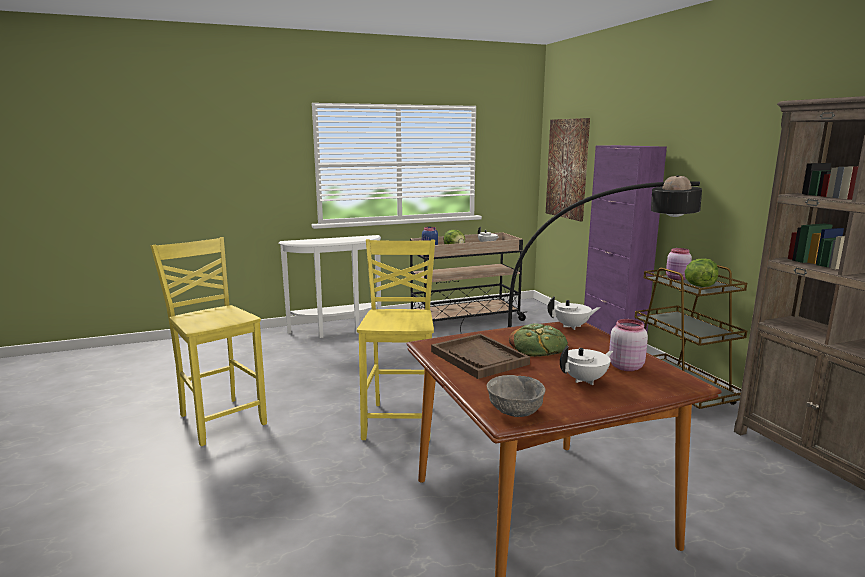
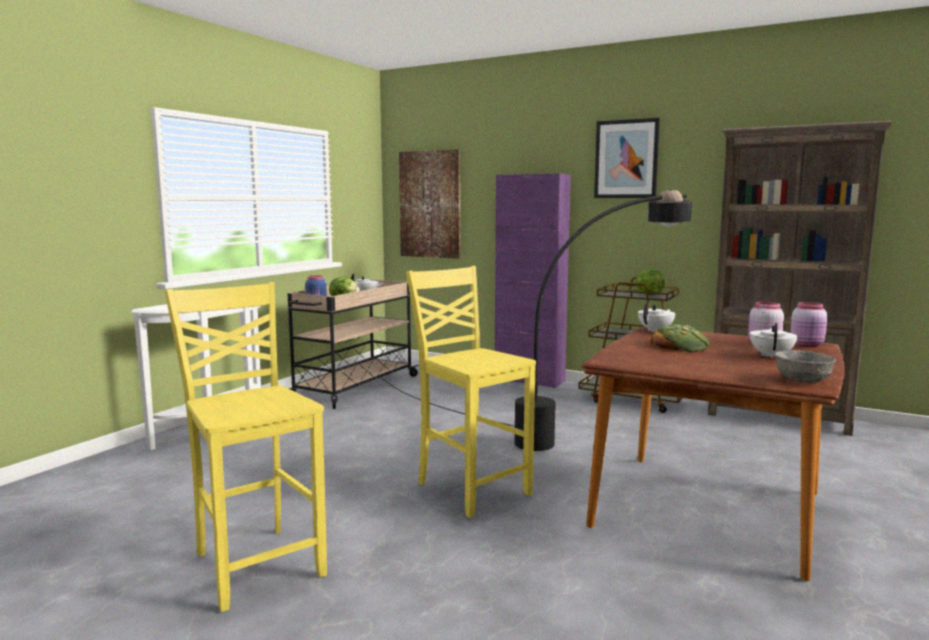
camera: 40 degrees left, 5 degrees down
yellow chair [151,237,267,446] -> yellow chair turned 45 degrees clockwise [165,282,327,612]
brown tray [431,334,530,379] -> none
pink jar [666,248,692,280] -> pink jar moved to [790,302,828,347]
none -> picture [594,118,660,198]

